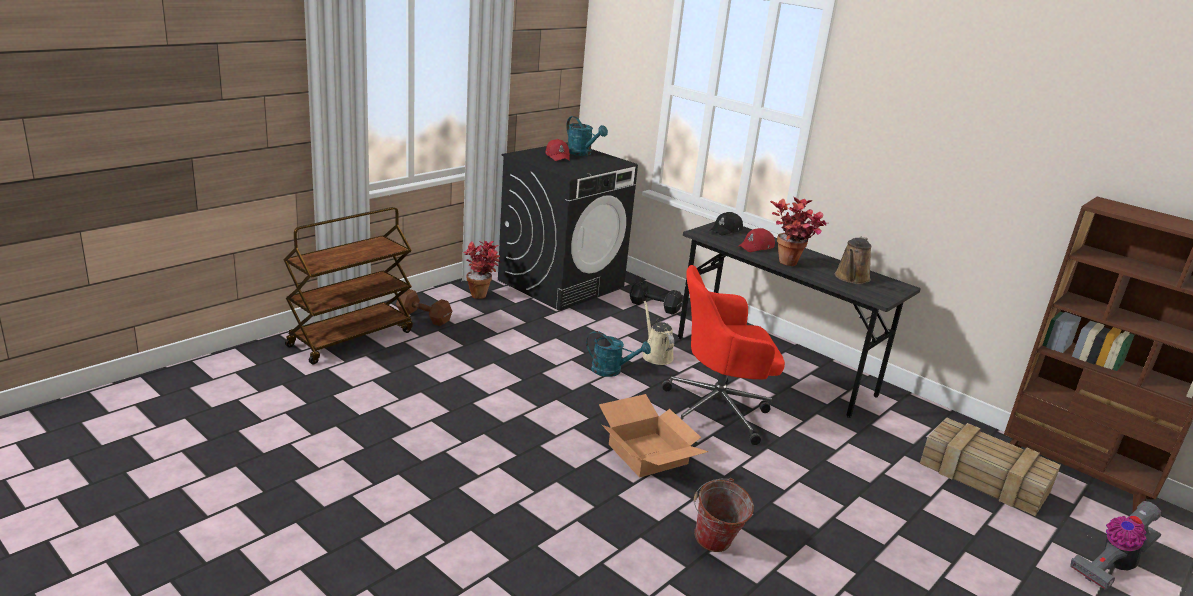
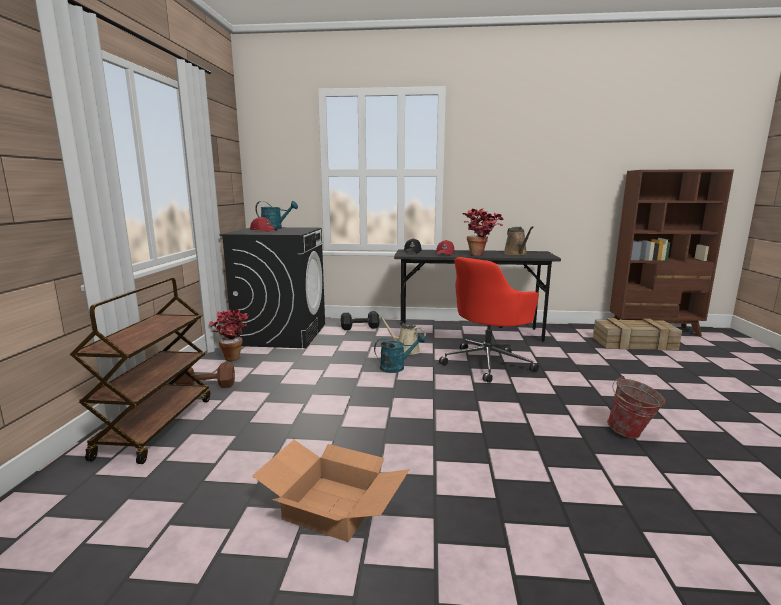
camera: 35 degrees left, 10 degrees down
cardboard box [599,394,709,477] -> cardboard box moved to [252,440,410,542]
vacuum cleaner [1070,501,1162,590] -> none

